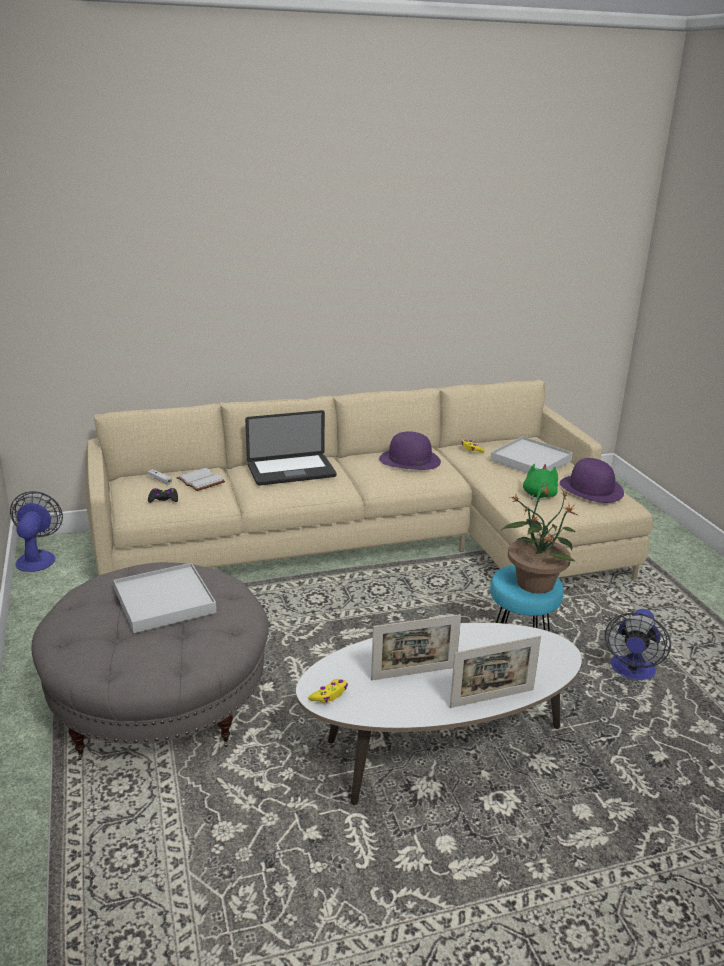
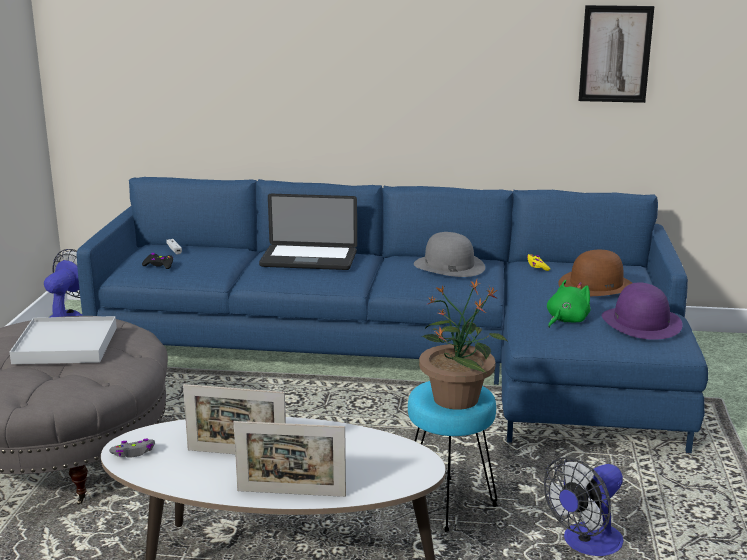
camera: 25 degrees right, 5 degrees down
beige sofa [85,380,653,581] -> blue sofa [77,177,708,453]
white book [176,468,225,491] -> none
yellow game controller [308,679,348,703] -> grey game controller [109,439,155,458]
purple hat [379,432,441,470] -> grey hat [414,232,485,277]
white tray [490,436,573,473] -> brown hat [558,250,632,296]
none -> picture [579,5,654,103]

